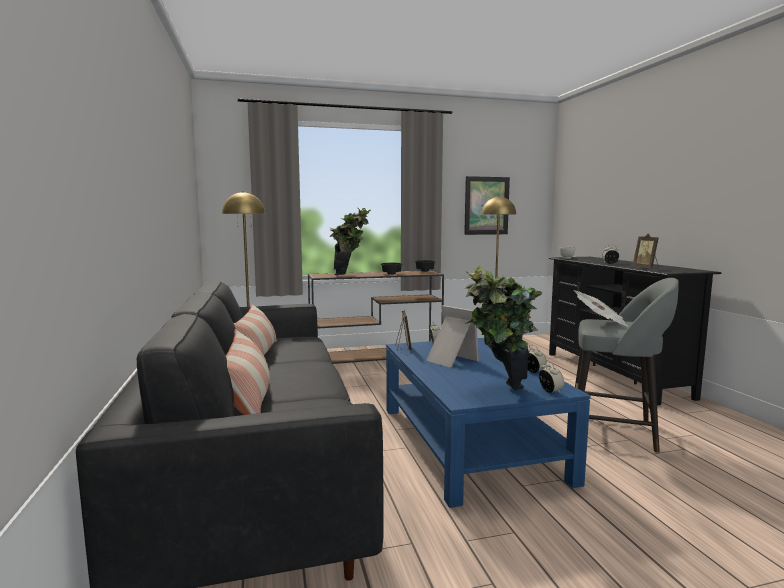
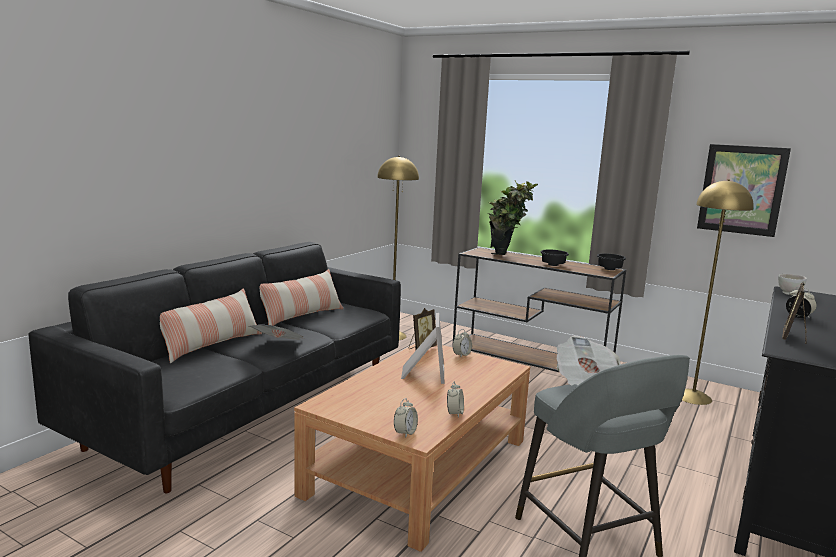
camera: 45 degrees right, 5 degrees up
blue coffee table [386,338,591,508] -> brown coffee table [294,344,530,552]
potted plant [464,266,542,390] -> none
none -> newspaper [249,325,304,340]

